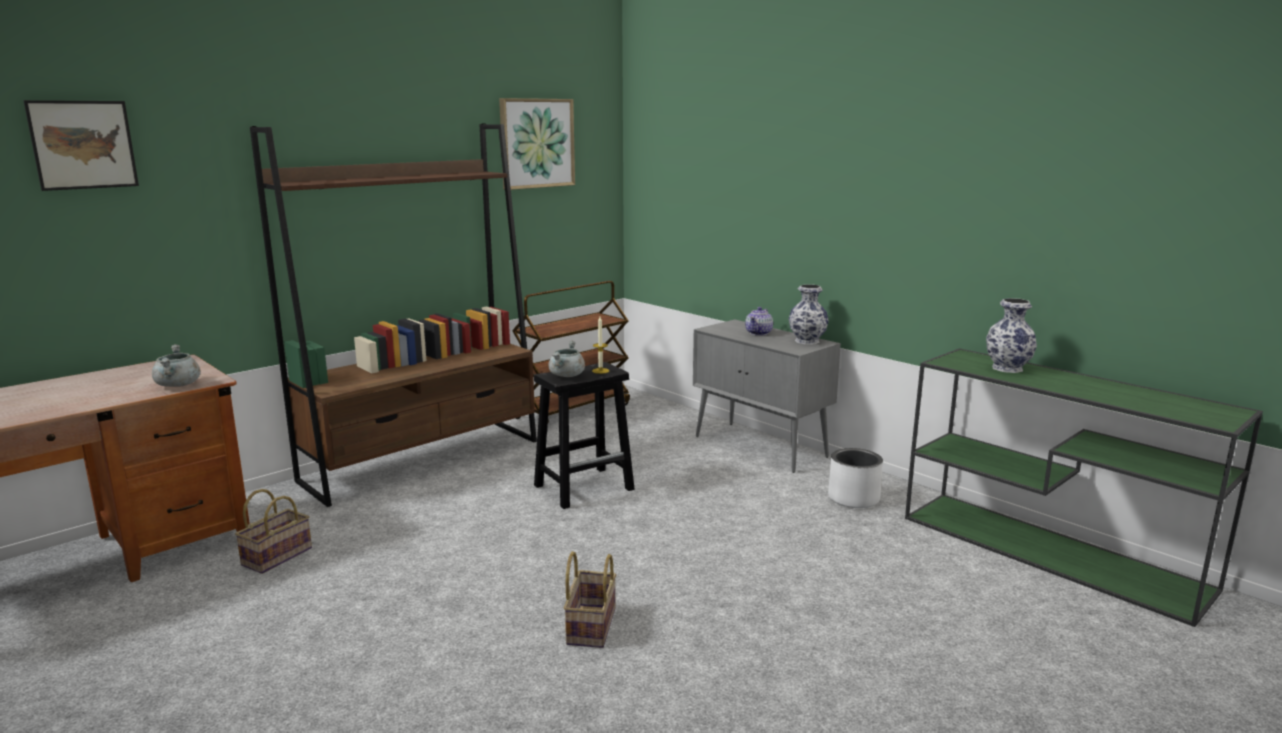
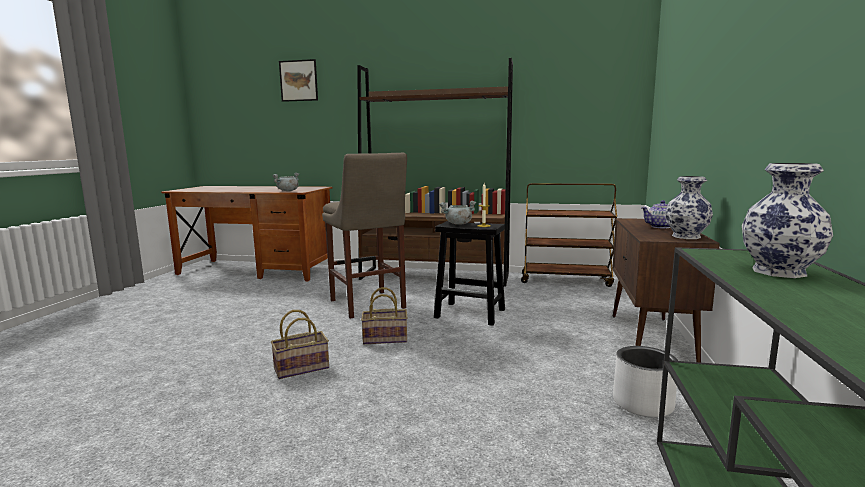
camera: 55 degrees right, 5 degrees down
basket [235,489,312,574] -> basket moved to [361,287,408,344]
picture [499,98,575,190] -> none
grey cabinet [693,319,841,473] -> brown cabinet [612,218,720,363]
none -> beige stool [322,153,407,319]

